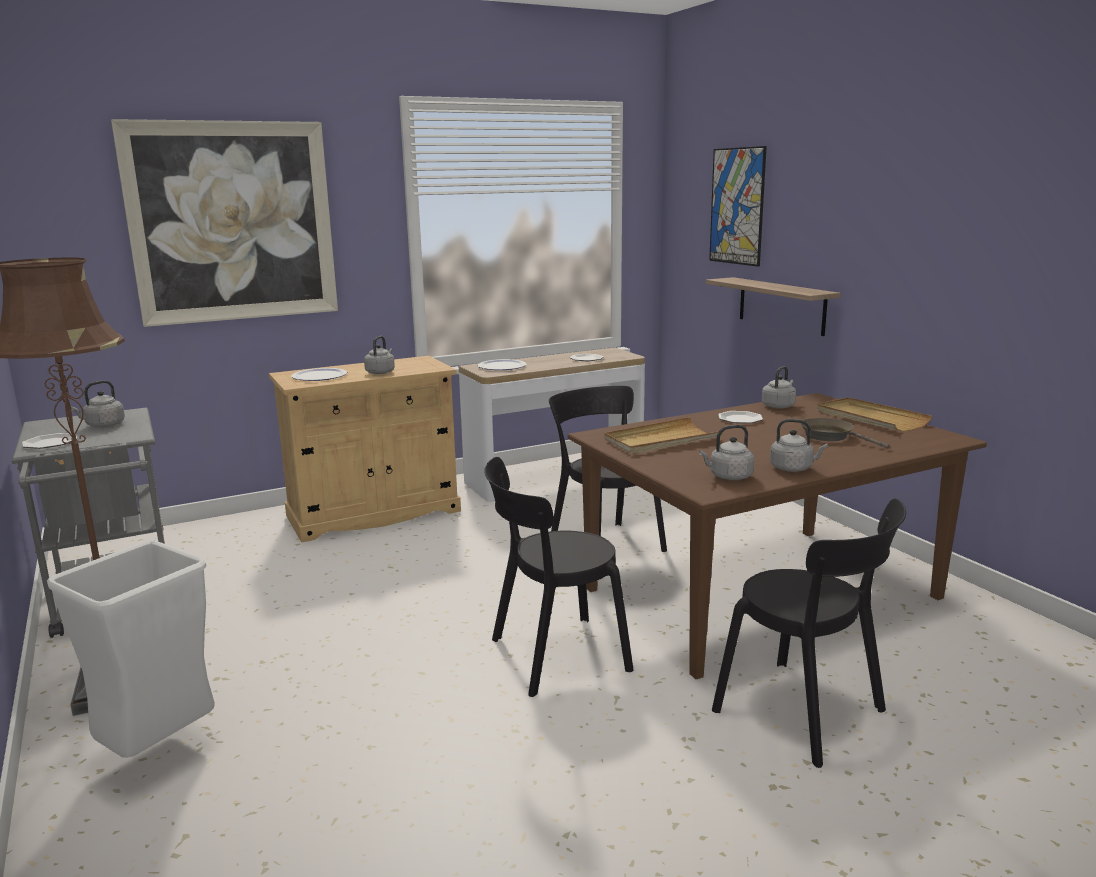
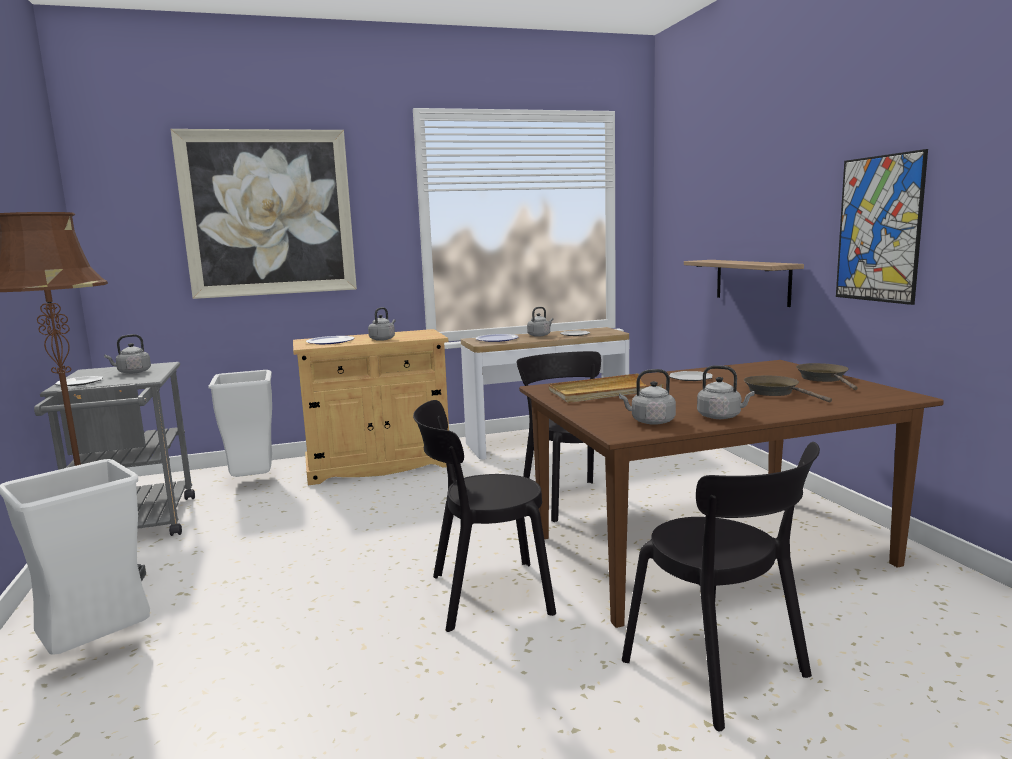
camera: 10 degrees right, 5 degrees down
picture [709,146,767,267] -> picture moved to [836,149,928,305]
grey kettle [762,366,796,409] -> grey kettle moved to [527,307,554,337]
beige tray [817,397,932,432] -> brown frying pan [796,363,858,390]
none -> white trash can [208,370,272,477]

